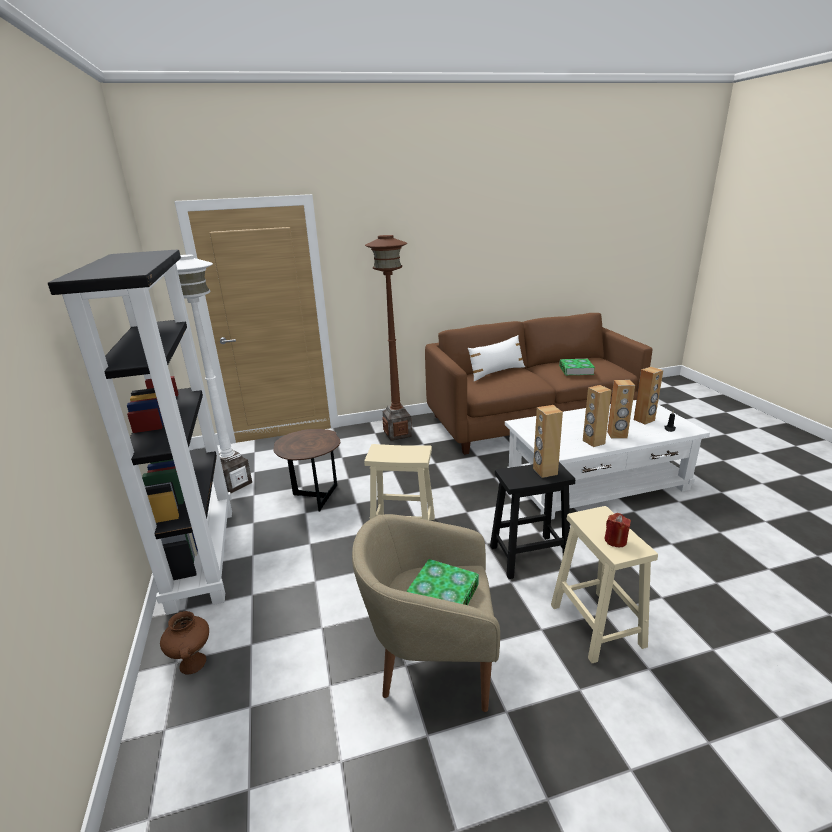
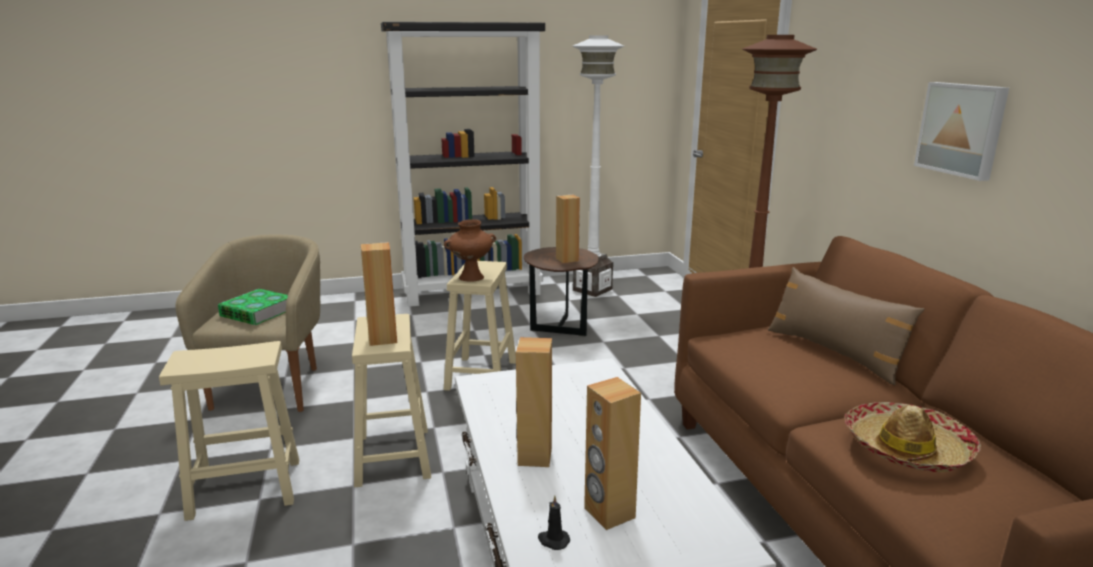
camera: 90 degrees right, 5 degrees down
brown vase [160,611,209,675] -> brown vase moved to [444,219,496,282]
white pillow [468,335,525,381] -> brown pillow [768,267,924,385]
black stool [490,462,575,579] -> beige stool [352,314,431,487]
book [559,359,595,375] -> hat [844,402,981,472]
brown speaker [583,385,612,447] -> brown speaker moved to [556,195,580,263]
red candle [604,513,631,547] -> none
none -> picture [914,82,1009,181]

